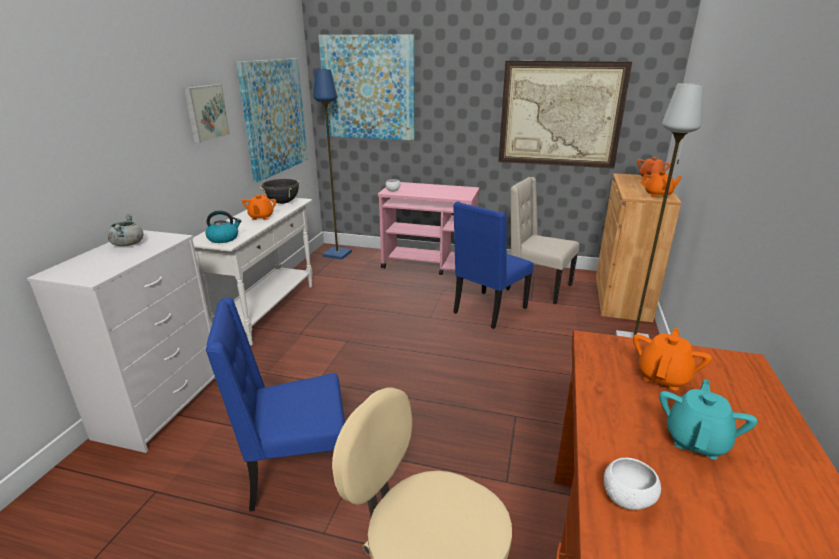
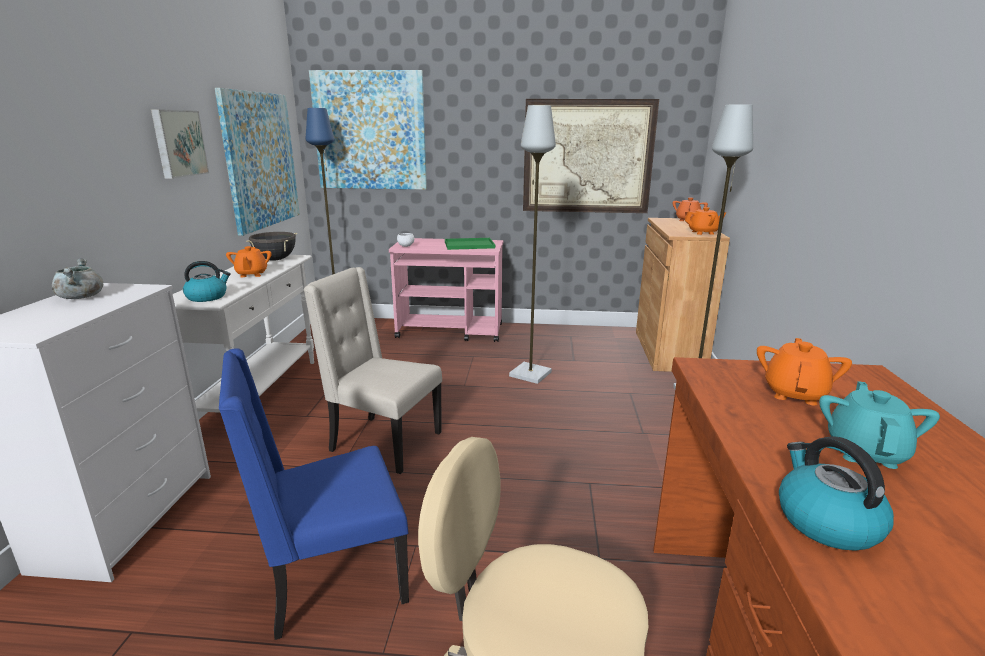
camera: 10 degrees left, 5 degrees down
blue chair [453,202,533,329] -> grey floor lamp [509,105,556,384]
beige chair [506,177,579,304] -> beige chair moved to [304,267,442,474]
white bowl [604,458,661,510] -> kettle [779,436,894,551]
none -> green tray [445,238,495,250]

